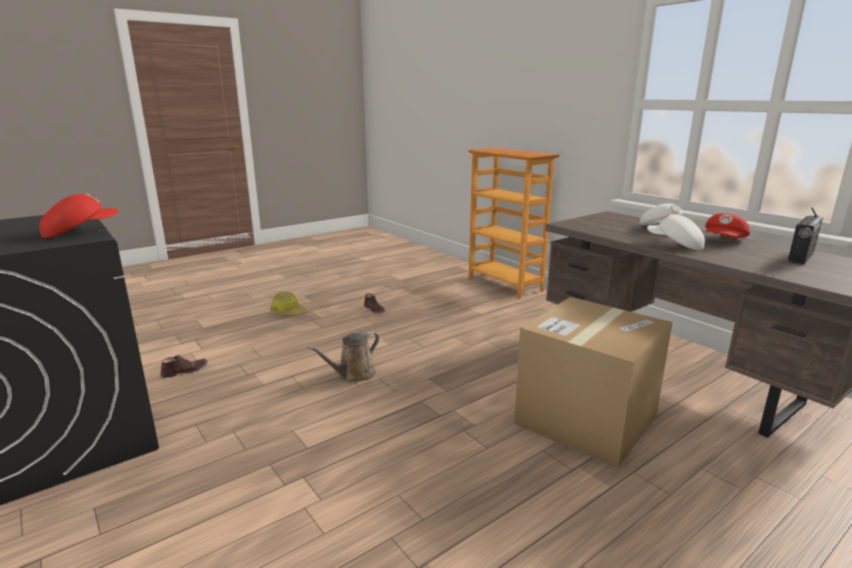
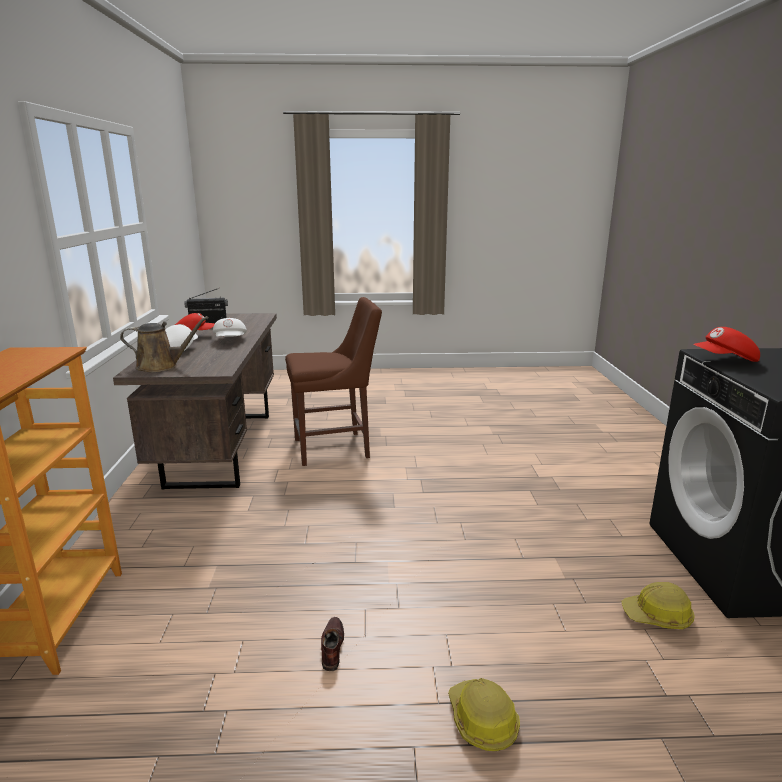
camera: 145 degrees left, 0 degrees up
brown shoe [161,355,208,378] -> hard hat [621,582,695,629]
brown watering can [308,331,379,382] -> brown watering can moved to [120,316,209,372]
cardboard box [514,297,673,469] -> brown chair [285,297,382,466]

